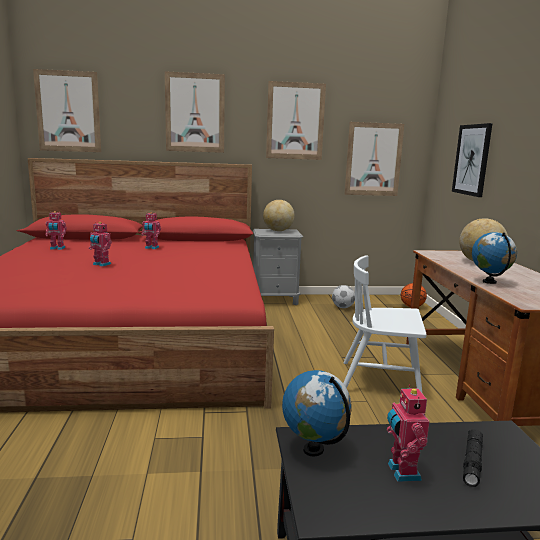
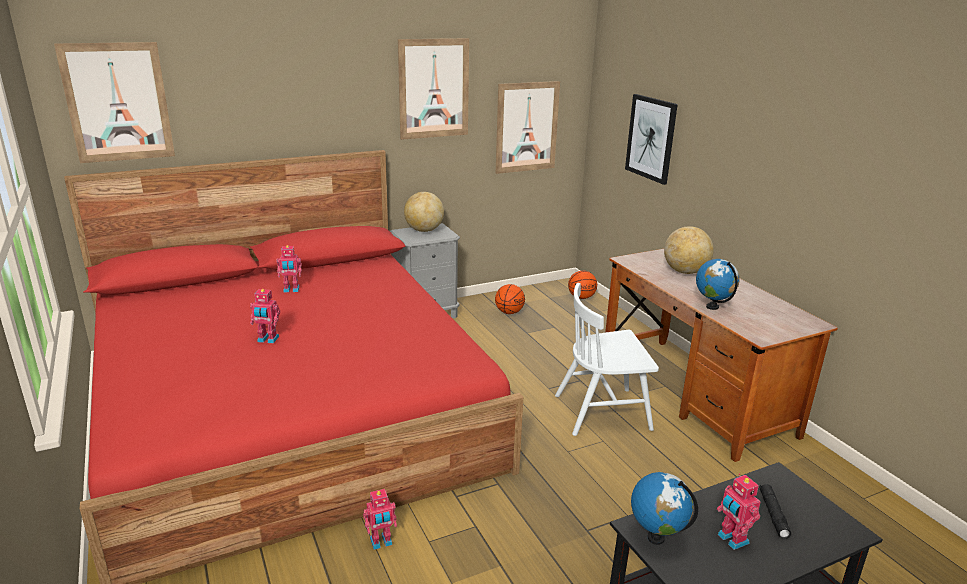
camera: 20 degrees left, 10 degrees up
toy robot [45,211,67,250] -> toy robot moved to [363,489,397,550]
picture [165,71,225,153] -> none
football [332,285,355,308] -> basketball [495,284,525,314]

